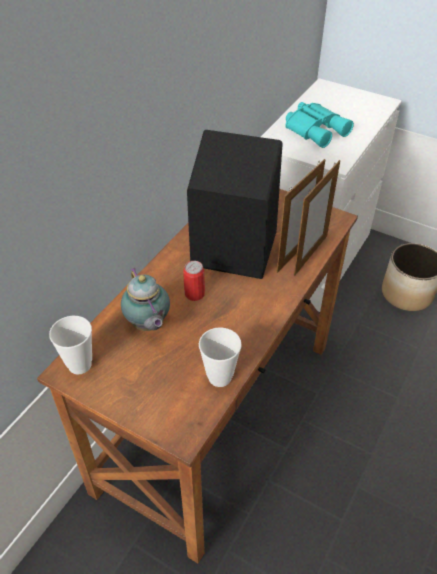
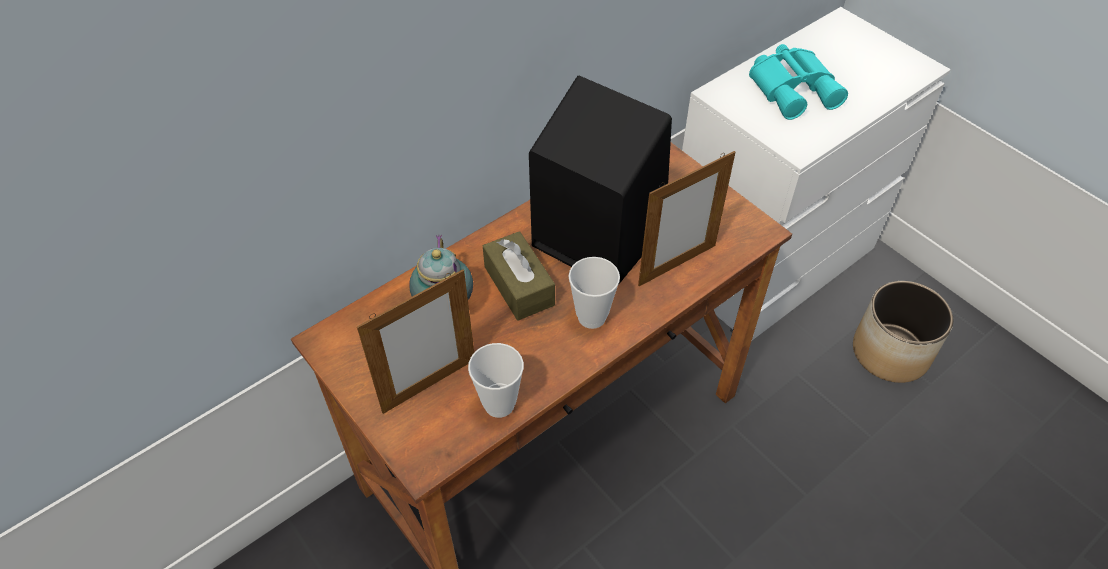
camera: 20 degrees right, 5 degrees up
cup [49,316,92,374] -> cup moved to [569,257,620,329]
can [183,261,205,301] -> brown tissue box [483,231,555,321]
picture frame [294,160,340,276] -> picture frame moved to [357,269,474,414]

